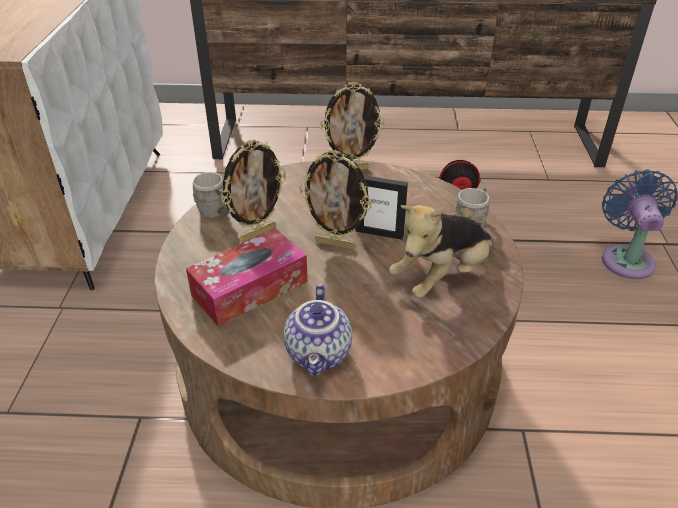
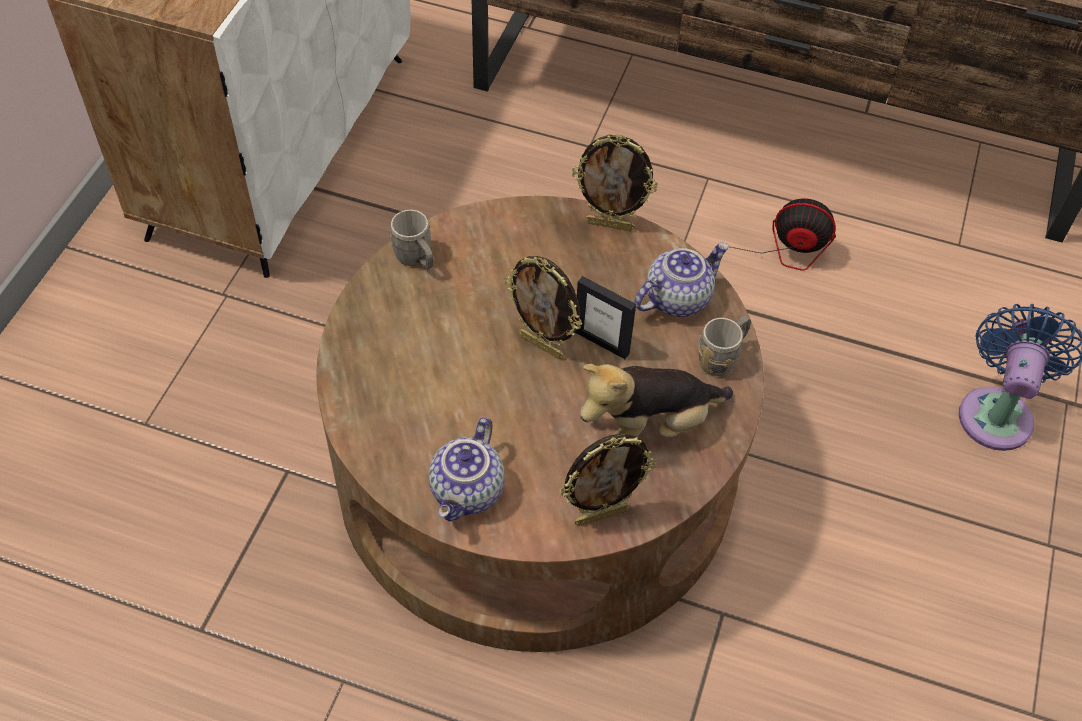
camera: 15 degrees right, 15 degrees up
tissue box [186,229,308,327] -> none
picture frame [221,139,286,242] -> picture frame moved to [560,434,657,526]
none -> teapot [634,242,729,317]

